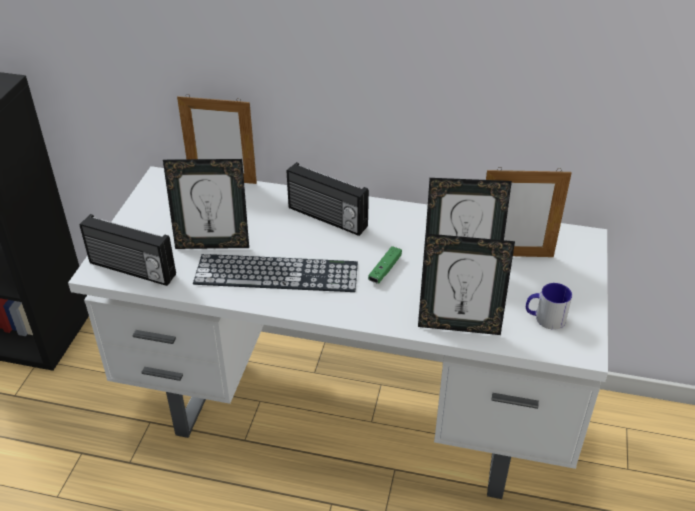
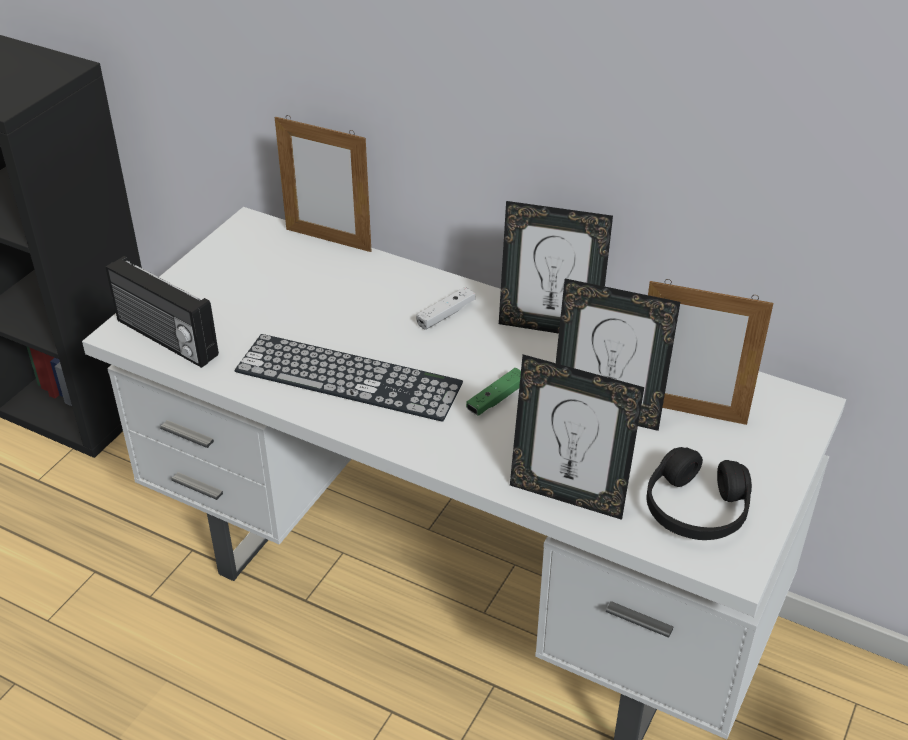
camera: 15 degrees right, 0 degrees up
picture frame [163,159,249,249] -> picture frame moved to [499,201,613,334]
radio [287,162,369,236] -> white game controller [416,287,475,330]
mug [526,283,572,330] -> black headphones [646,447,752,540]

